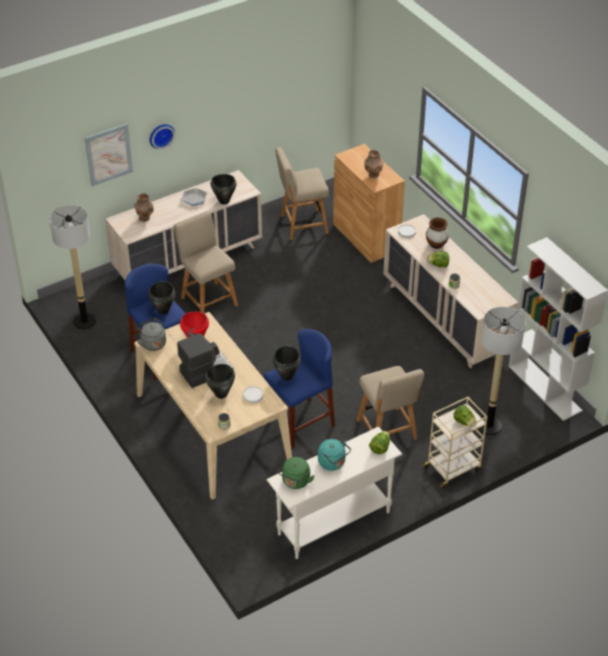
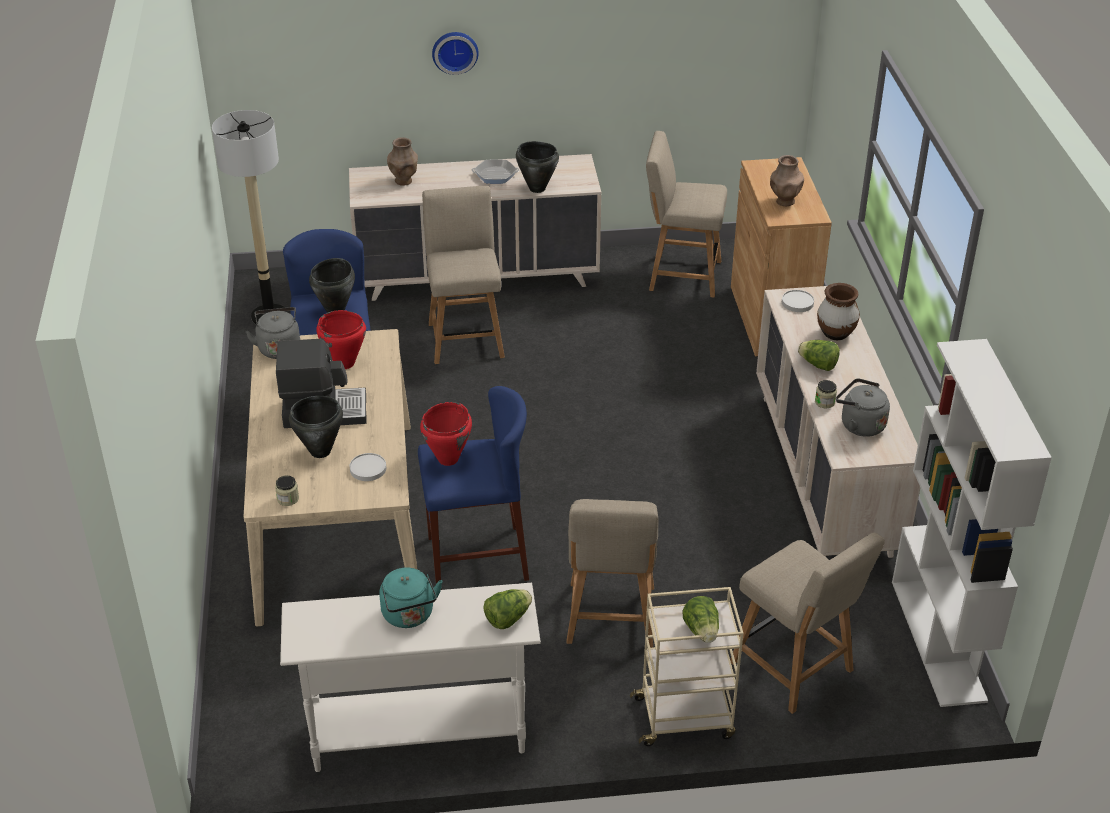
camera: 25 degrees right, 5 degrees down
picture [85,124,133,186] -> none
black cooking pot [273,346,301,381] -> red cooking pot [420,402,472,466]
green kettle [278,457,314,489] -> none
floor lamp [478,307,525,435] -> beige chair [730,533,885,714]
none -> grey kettle [836,378,890,437]

